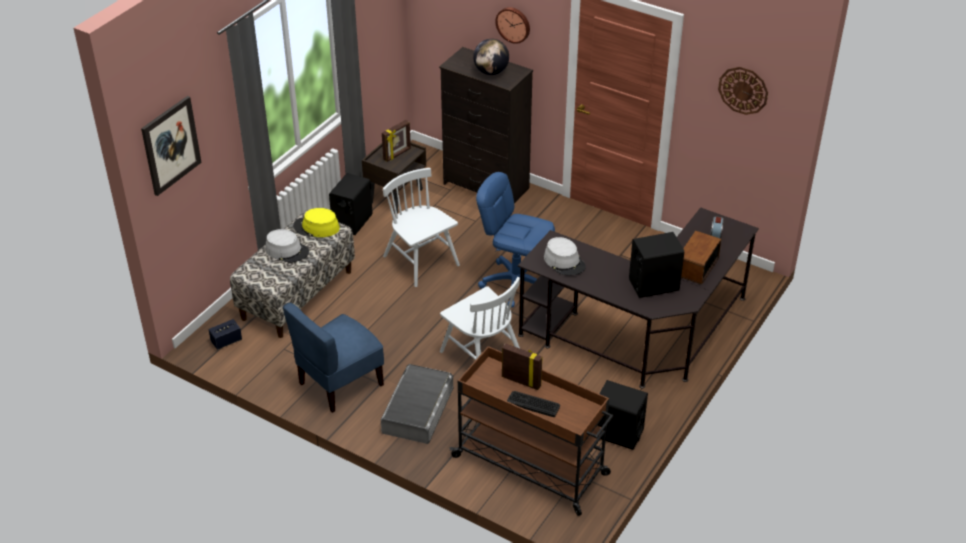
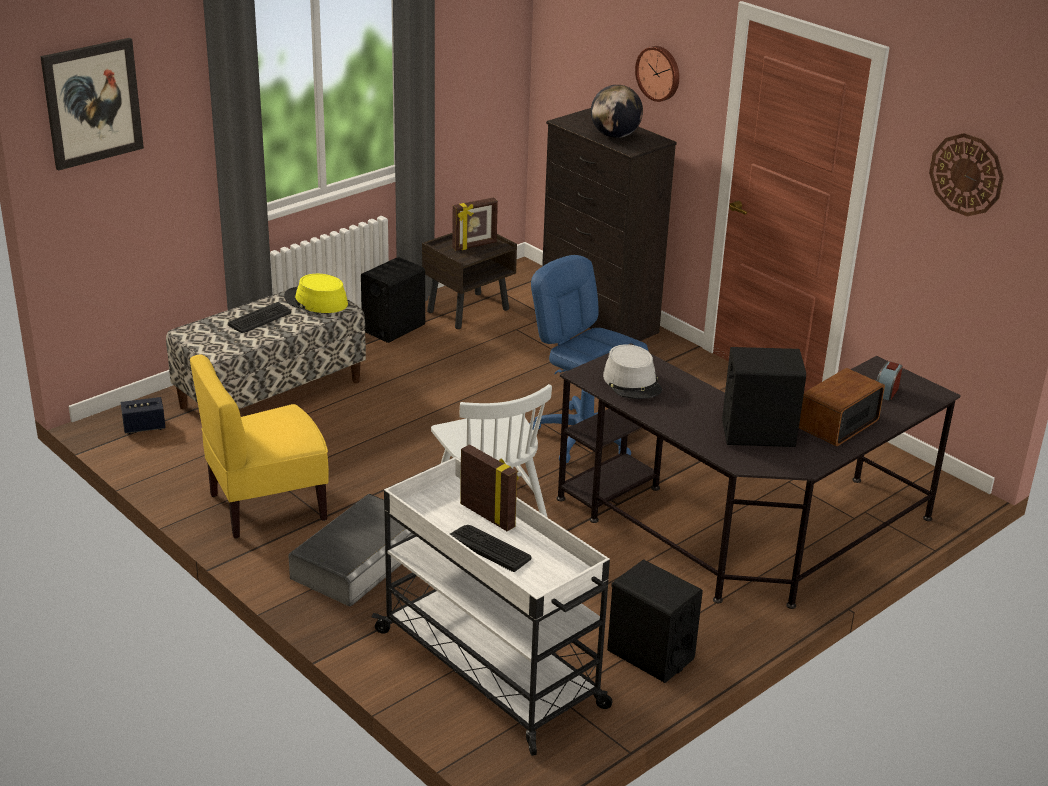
camera: 15 degrees right, 10 degrees down
grey hat [265,229,309,263] -> keyboard [228,302,291,333]
blue chair [283,302,384,413] -> yellow chair [190,354,329,539]
white chair [383,168,460,287] -> none
brown cart [449,346,613,516] -> white cart [372,457,612,756]

